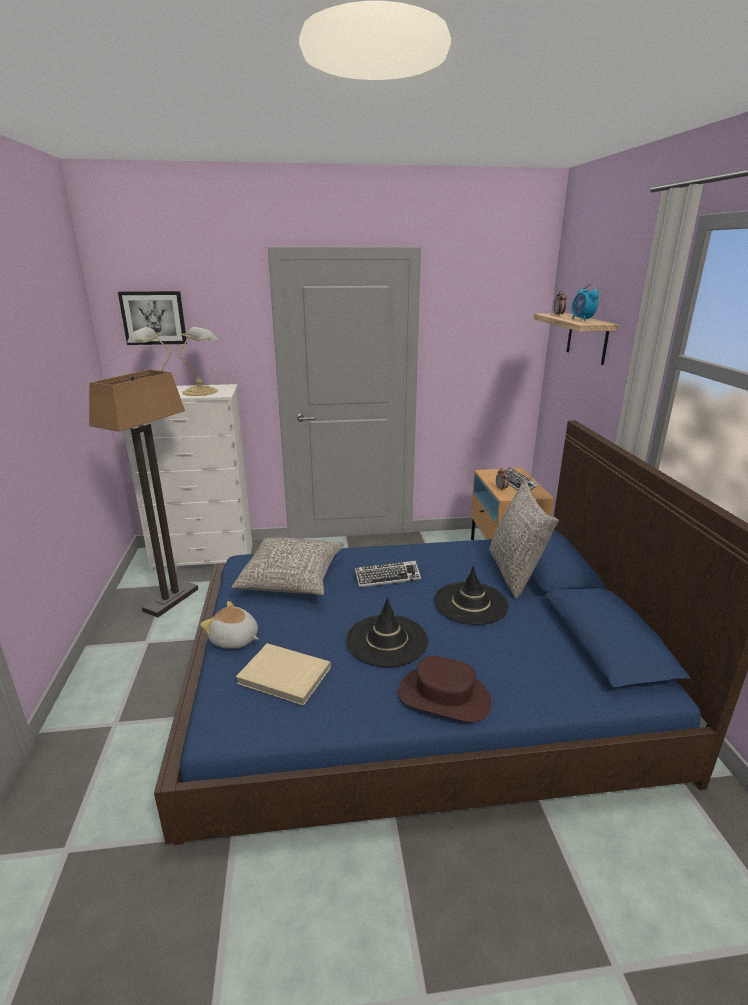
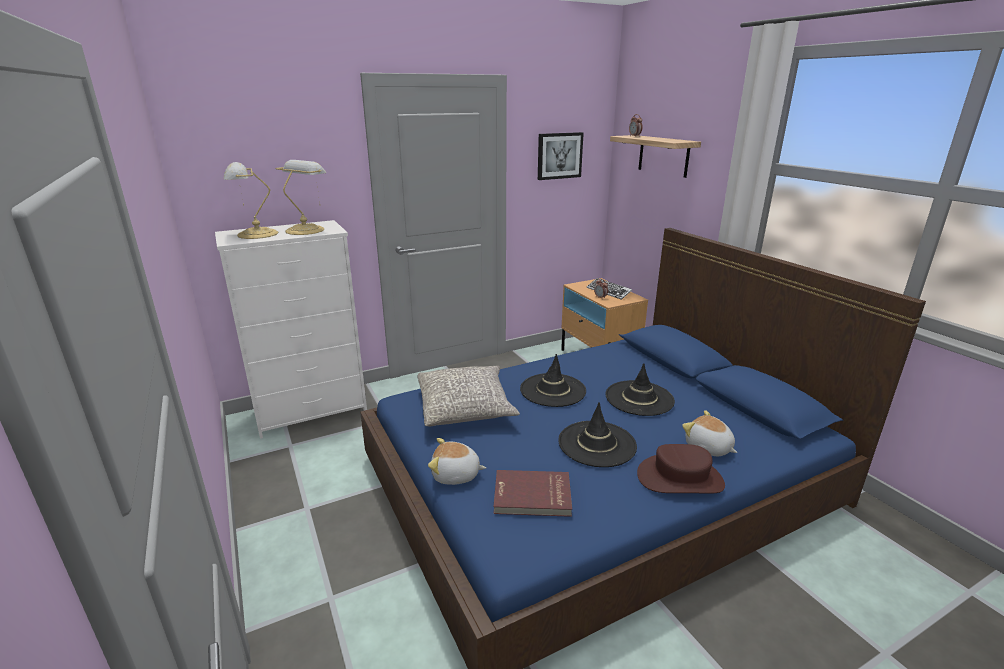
camera: 20 degrees left, 0 degrees up
floor lamp [89,370,198,617] -> none
picture [118,291,187,345] -> picture moved to [538,132,584,180]
beige book [236,643,331,706] -> red book [493,470,572,517]
keyboard [355,561,421,588] -> black hat [520,354,586,407]
grey pillow [489,480,559,599] -> none
alarm clock [571,284,599,321] -> none
none -> plush toy [682,410,738,456]

